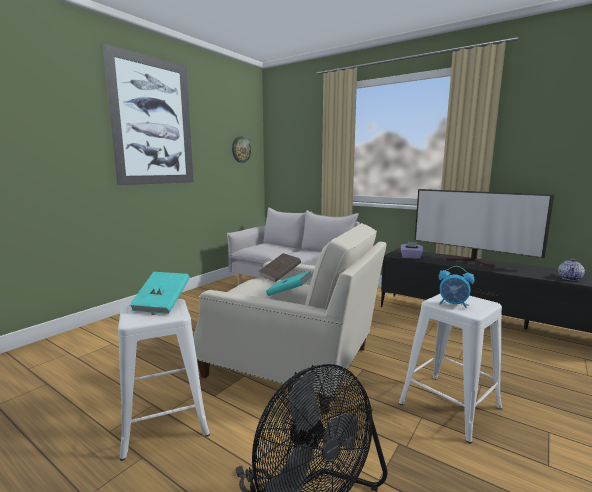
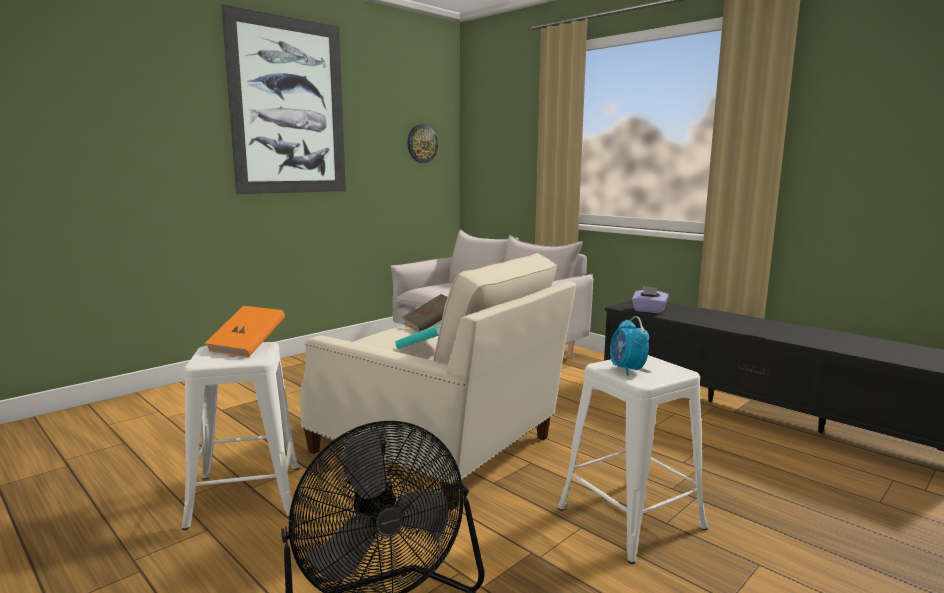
camera: 10 degrees right, 0 degrees up
turquoise book [130,272,190,314] -> orange book [205,306,285,357]
television [415,189,554,267] -> none
alarm clock [439,266,475,308] -> alarm clock turned 45 degrees clockwise [610,316,649,376]
teapot [558,259,585,281] -> none

